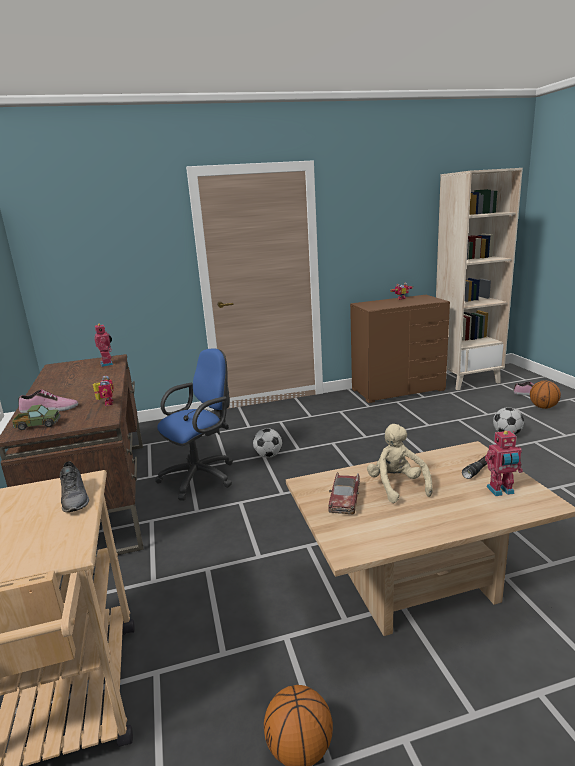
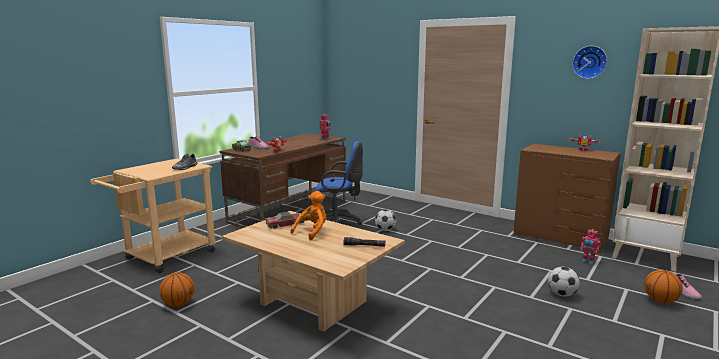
camera: 50 degrees right, 5 degrees down
beige plush toy [367,424,433,503] -> orange plush toy [290,191,326,240]
toy robot [485,431,523,496] -> toy robot moved to [580,229,601,264]
none -> wall clock [572,46,607,79]

